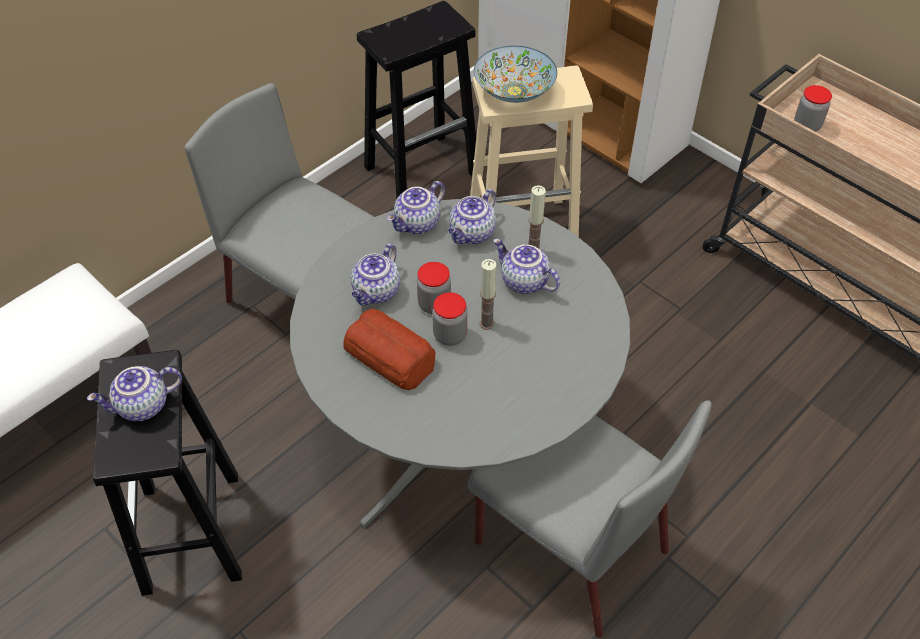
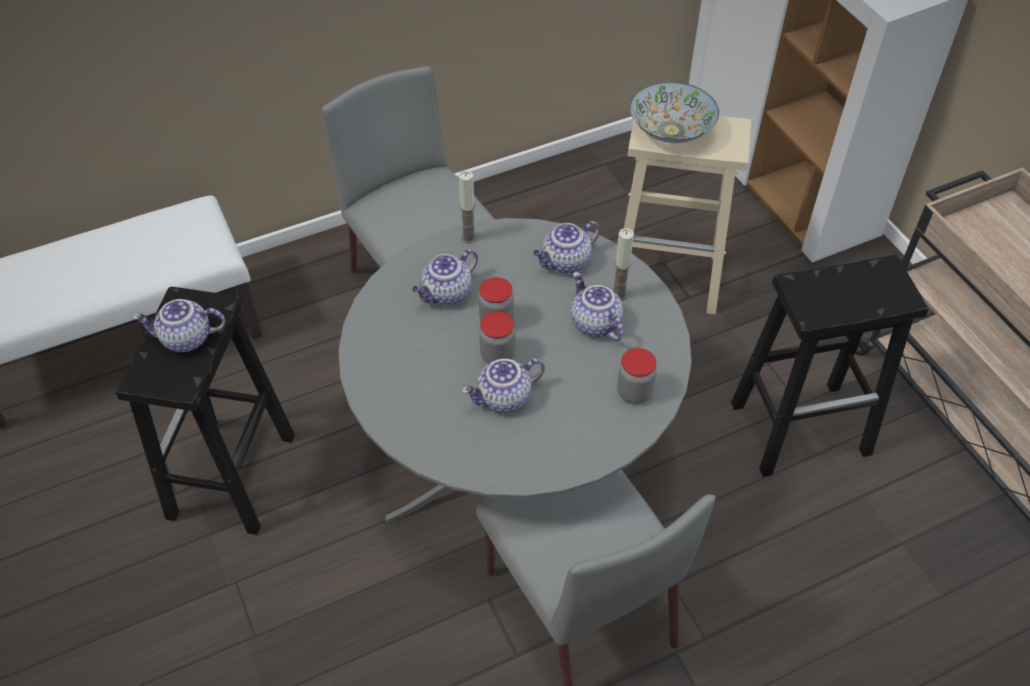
camera: 20 degrees right, 0 degrees up
bread [343,308,435,390] -> none
black stool [357,1,476,199] -> black stool moved to [731,255,928,477]
teapot [387,181,445,234] -> teapot moved to [462,358,545,413]
candle [479,259,497,330] -> candle moved to [459,170,476,244]
jar [794,85,832,132] -> jar moved to [617,348,657,404]

